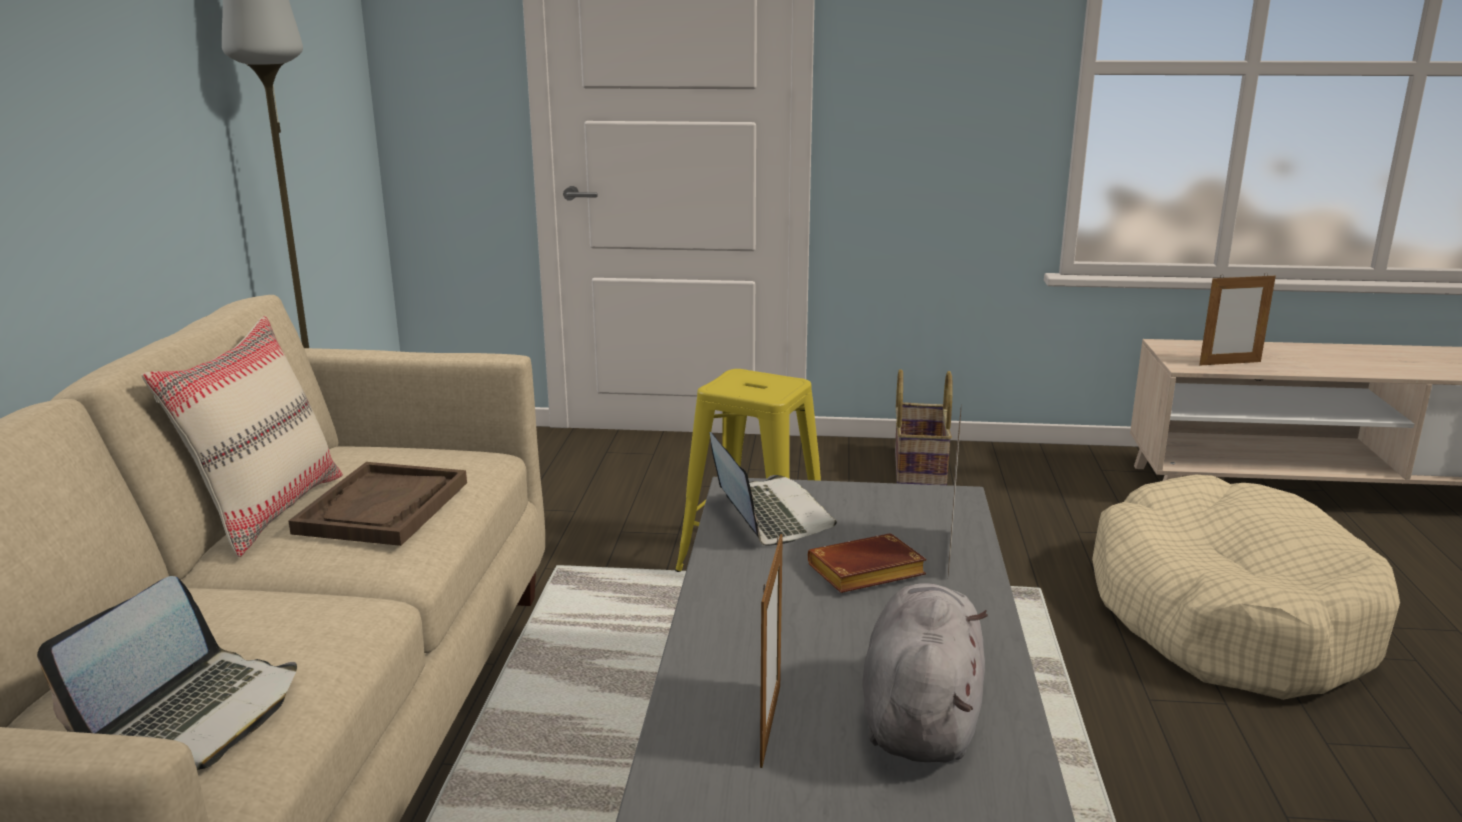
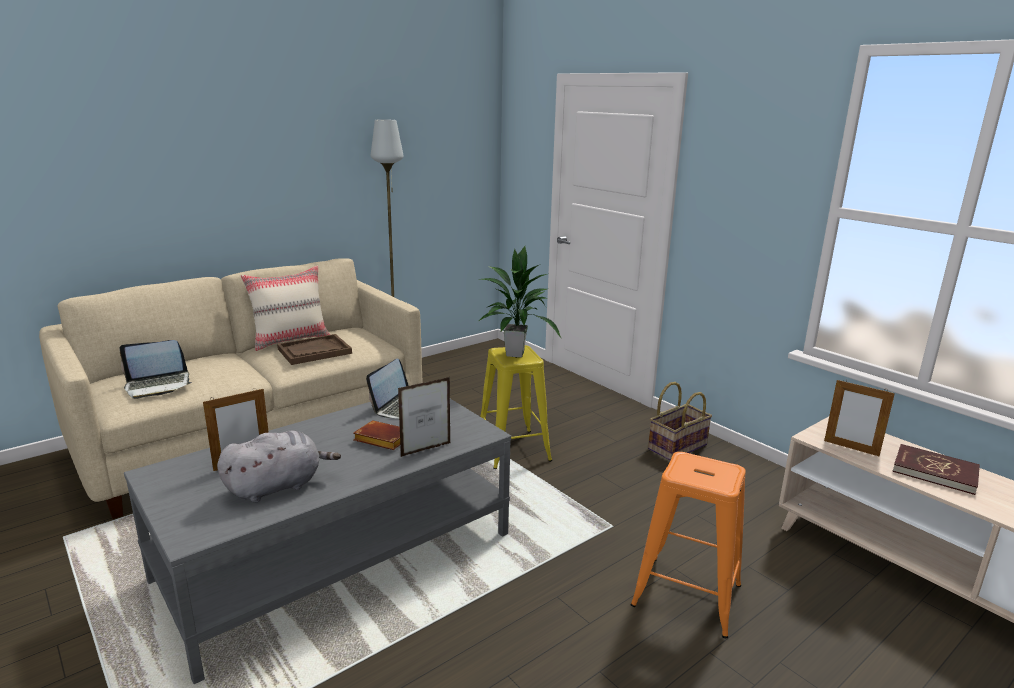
camera: 45 degrees right, 0 degrees up
beige dog bed [1092,475,1400,700] -> orange stool [631,452,746,638]
none -> potted plant [477,246,562,357]
none -> red book [892,444,980,495]

